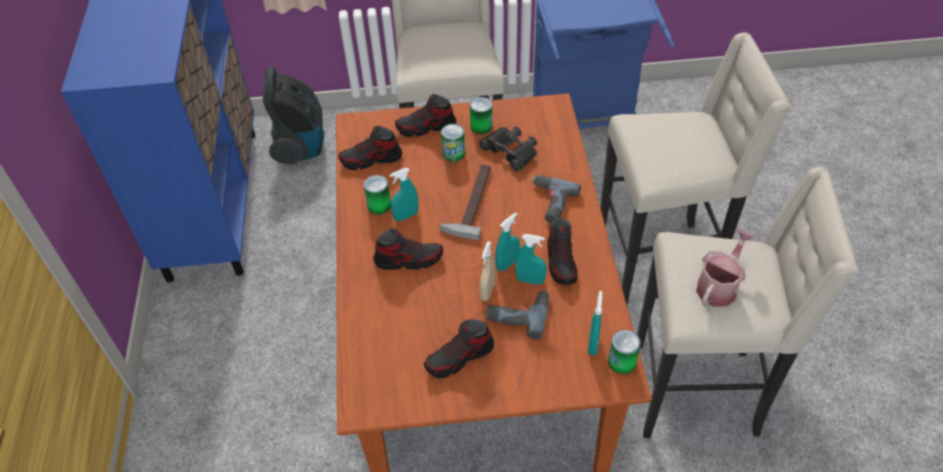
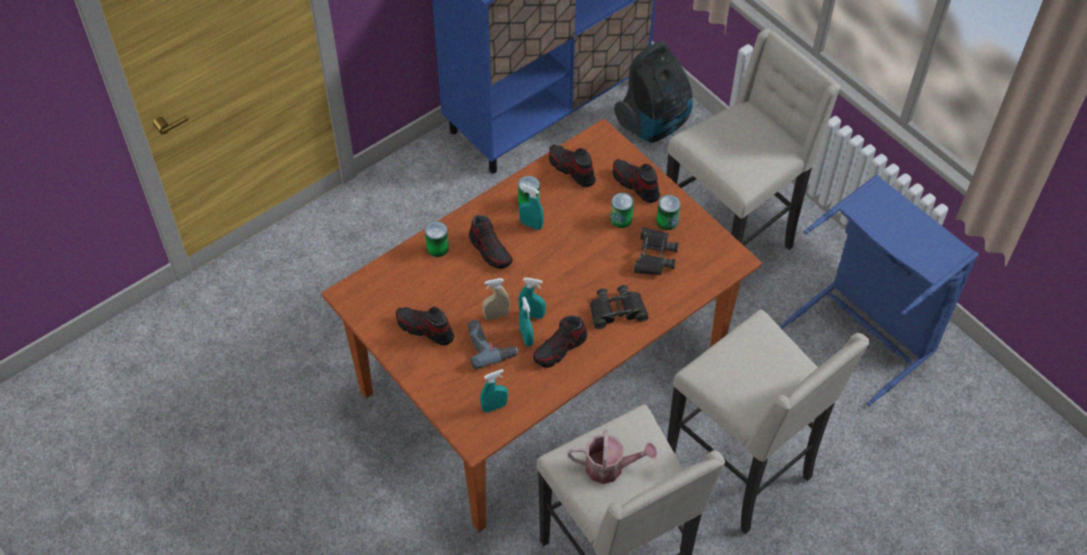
camera: 55 degrees right, 5 degrees up
hammer [439,165,491,240] -> none
power drill [532,175,581,223] -> black binoculars [590,285,649,329]
can [608,330,641,374] -> can moved to [425,221,449,257]

